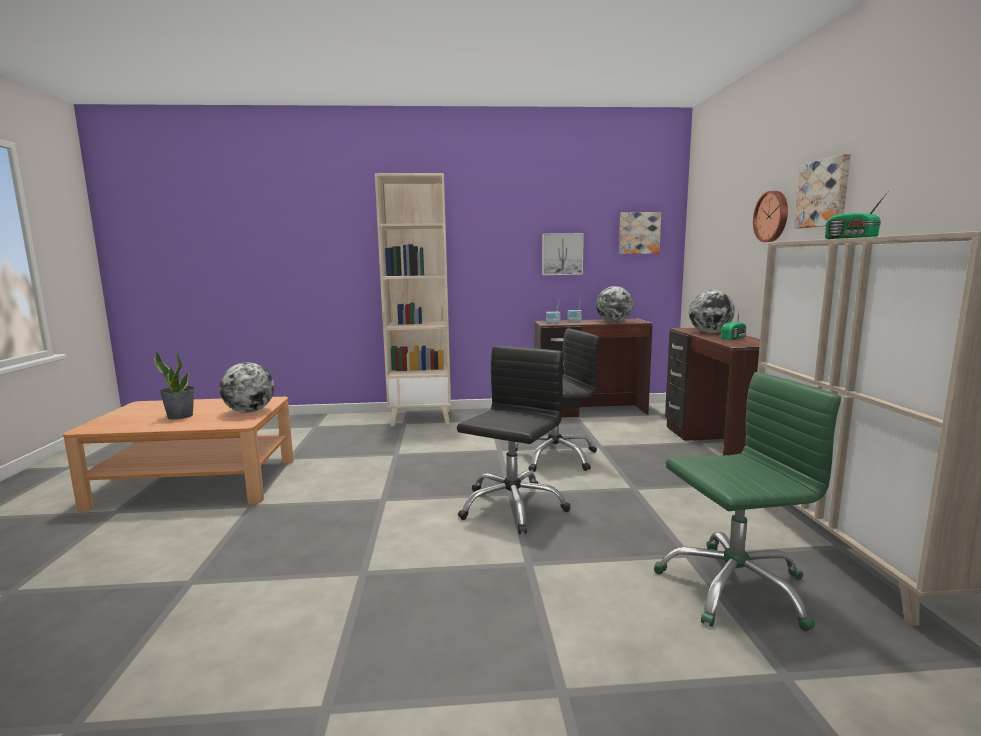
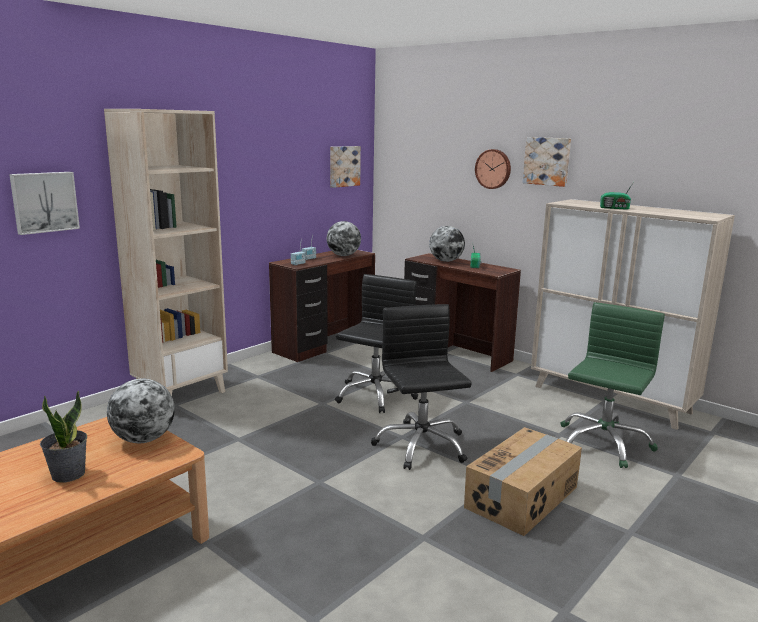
camera: 45 degrees left, 5 degrees up
picture [542,233,584,275] -> picture moved to [9,172,80,235]
none -> cardboard box [464,427,582,536]

